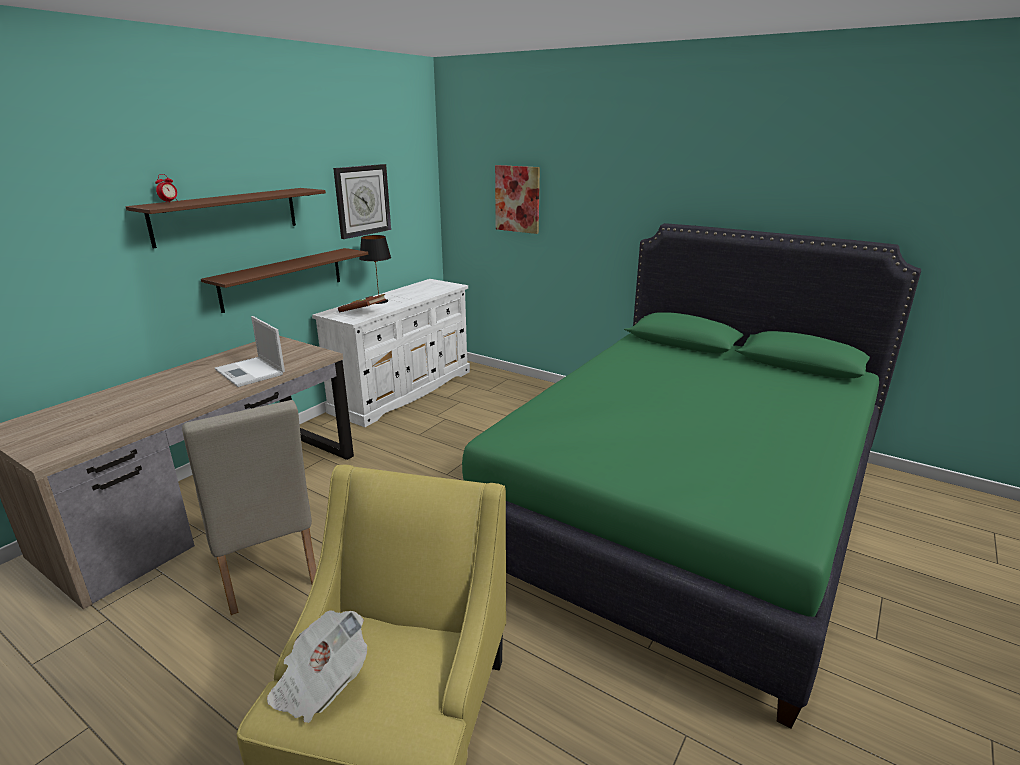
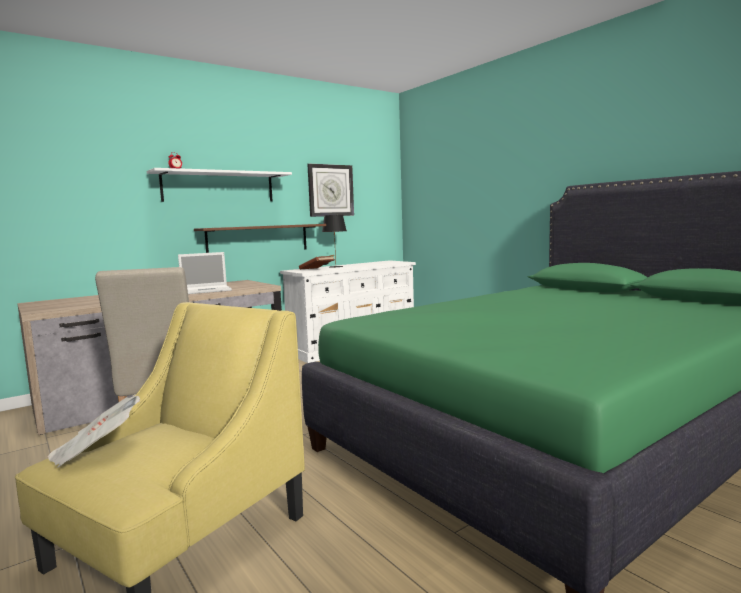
camera: 20 degrees right, 15 degrees down
brown shelf [126,188,326,248] -> white shelf [147,168,292,202]
laptop [215,316,285,387] -> laptop turned 90 degrees counterclockwise [178,252,232,294]
picture [495,165,540,234] -> none

